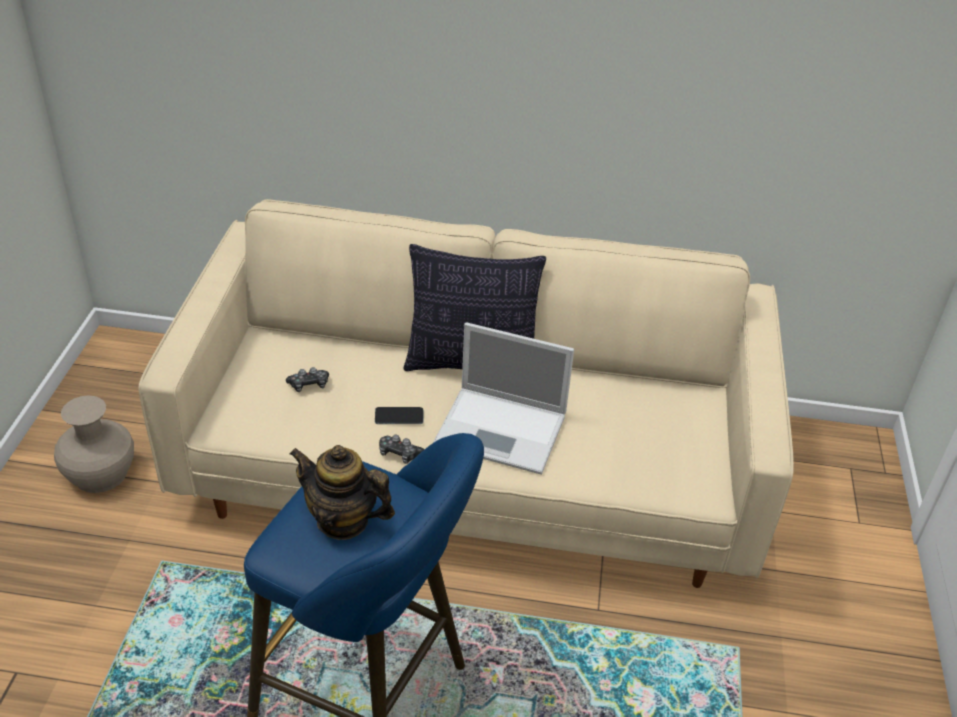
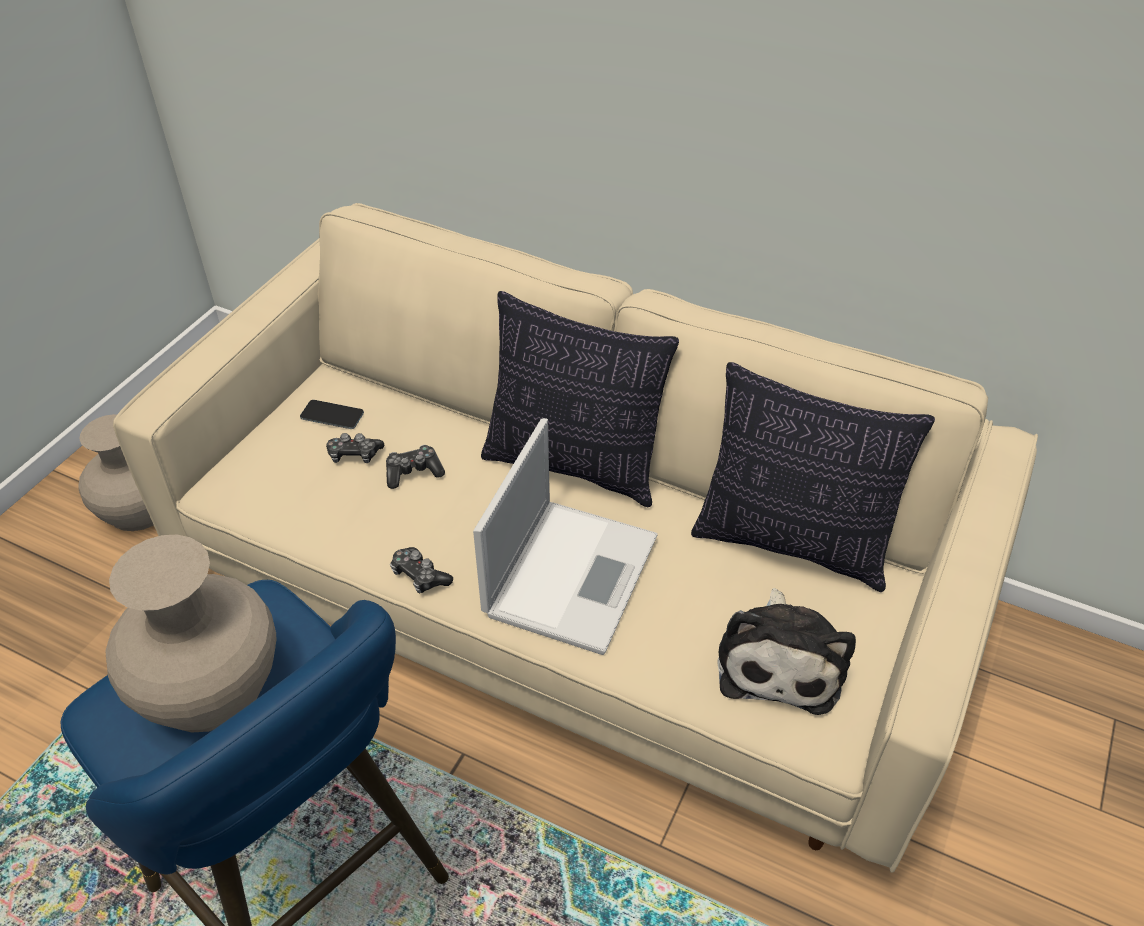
camera: 20 degrees right, 5 degrees up
teapot [290,445,395,540] -> beige vase [105,535,276,733]
phone [375,407,423,424] -> phone moved to [300,400,364,429]
laptop [433,322,574,475] -> laptop turned 105 degrees counterclockwise [473,418,658,655]
none -> game controller [386,445,445,489]
none -> pillow [691,362,935,592]
none -> plush toy [717,588,856,715]

